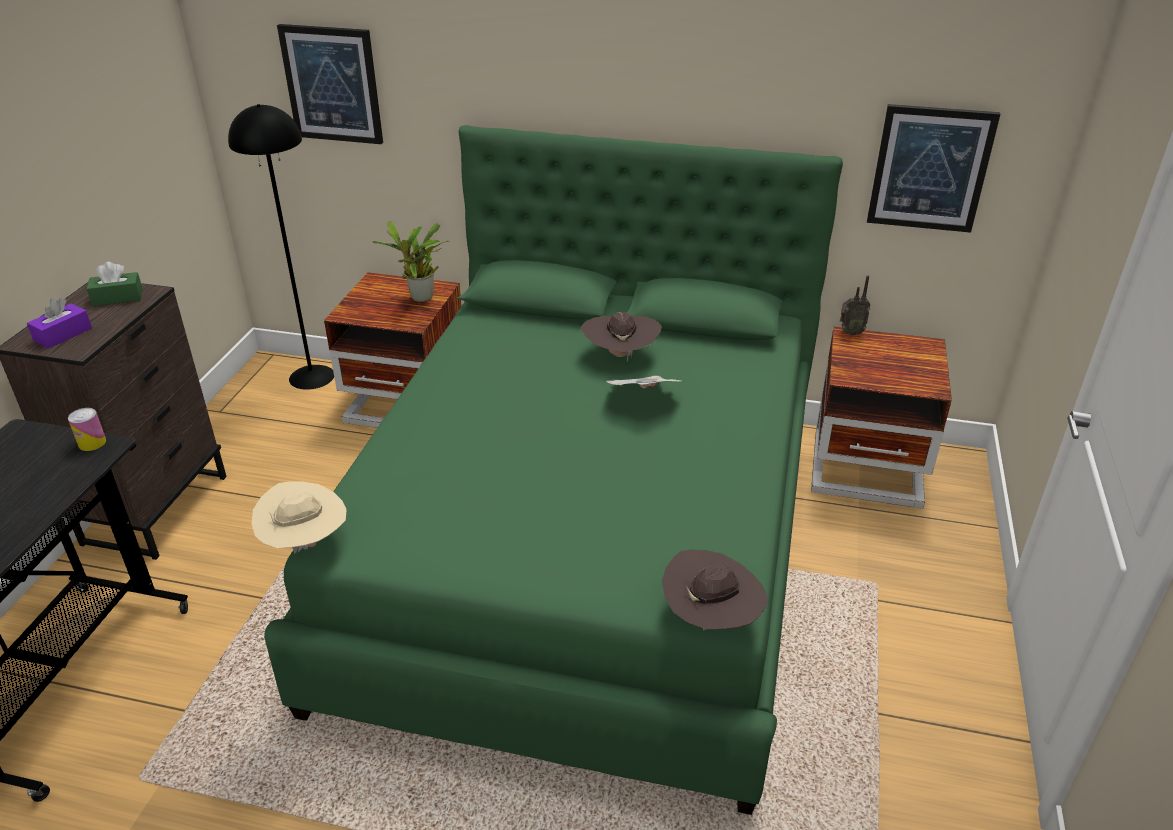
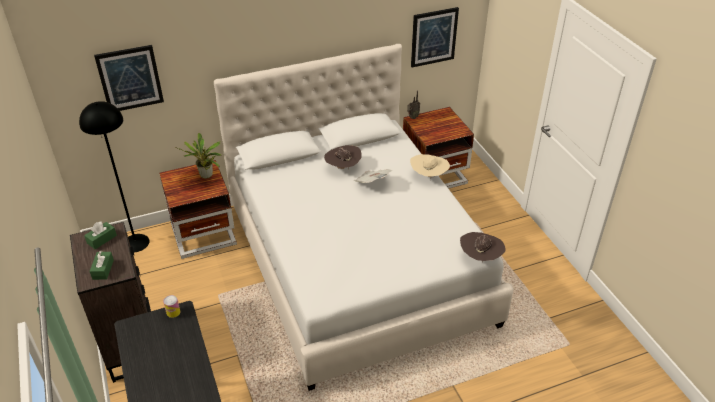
camera: 35 degrees left, 5 degrees up
purple tissue box [27,298,92,349] -> green tissue box [89,251,114,280]
beige hat [252,482,347,554] -> beige hat moved to [410,154,450,180]
green bed [264,125,843,815] -> white bed [214,44,514,391]

